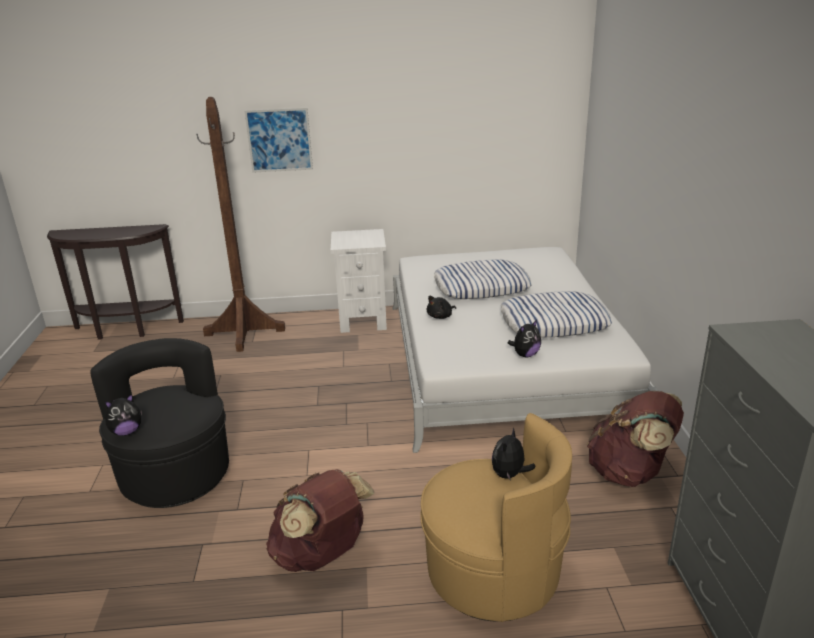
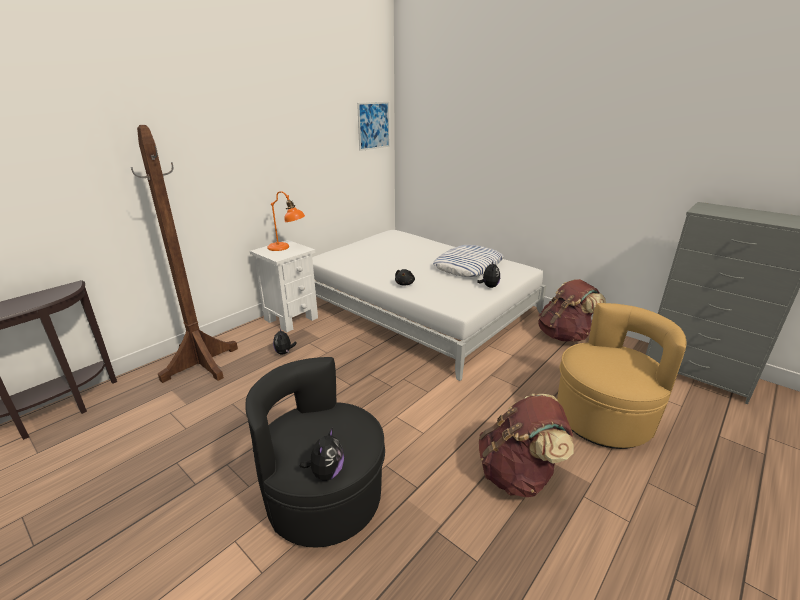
camera: 45 degrees left, 0 degrees up
picture [245,108,313,173] -> picture moved to [357,102,390,151]
pillow [434,259,532,299] -> none
plush toy [492,427,535,481] -> plush toy moved to [273,327,297,355]
none -> orange table lamp [267,191,305,251]

